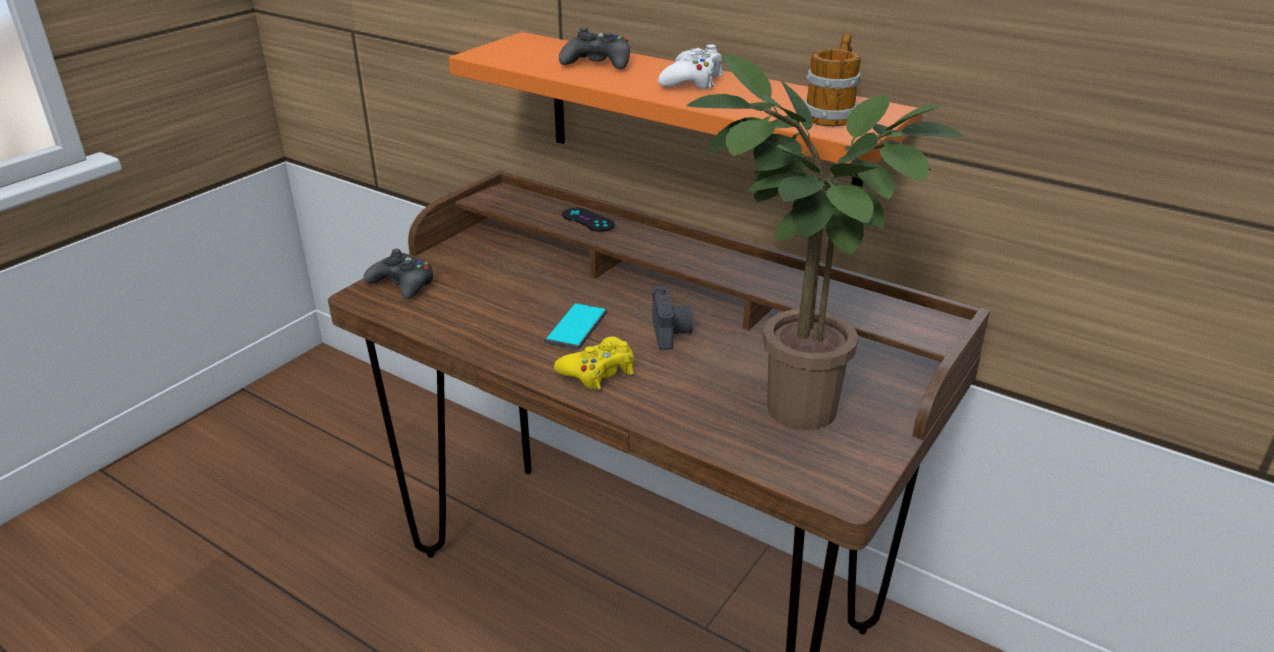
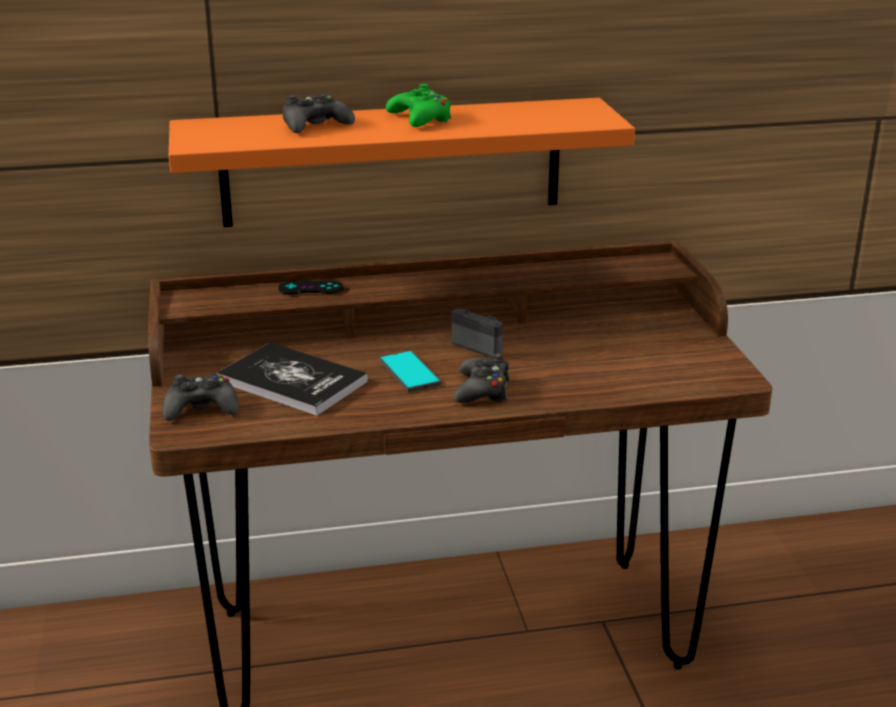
camera: 45 degrees left, 5 degrees down
yellow game controller [554,336,635,390] -> black game controller [454,353,510,403]
white game controller [658,44,724,89] -> green game controller [386,84,451,127]
potted plant [686,55,964,430] -> none
mug [804,34,861,126] -> none
none -> book [216,343,368,416]

